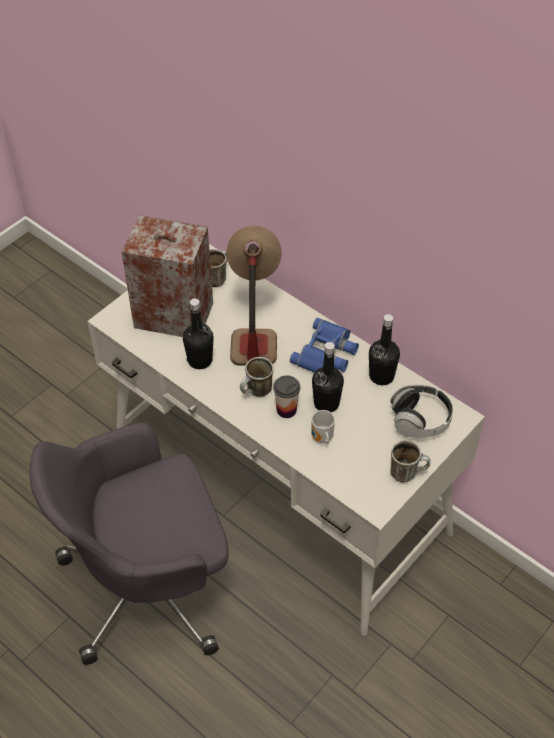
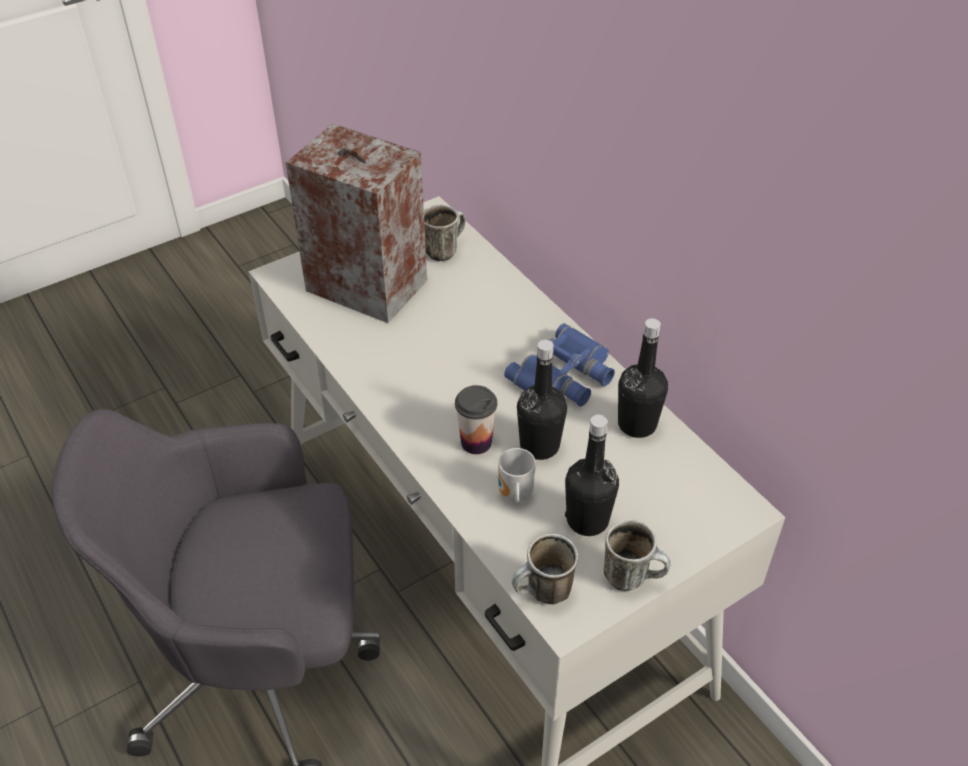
camera: 15 degrees right, 5 degrees down
black bottle [183,298,213,369] -> black bottle moved to [565,415,619,536]
table lamp [226,225,282,366] -> none
mug [240,357,274,397] -> mug moved to [512,533,578,605]
headphones [390,385,453,438] -> none

